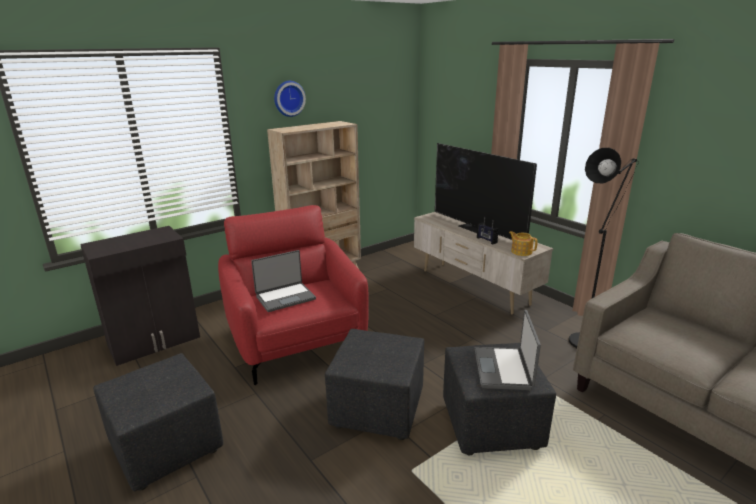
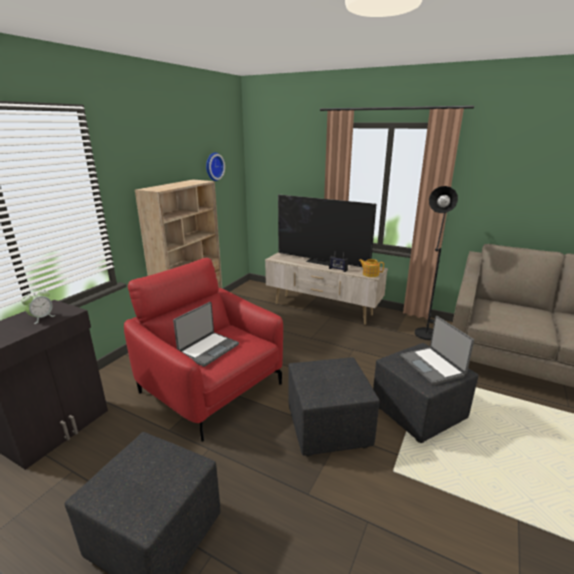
camera: 25 degrees left, 0 degrees up
wall clock [274,81,306,117] -> wall clock moved to [206,152,225,181]
none -> alarm clock [21,288,56,324]

